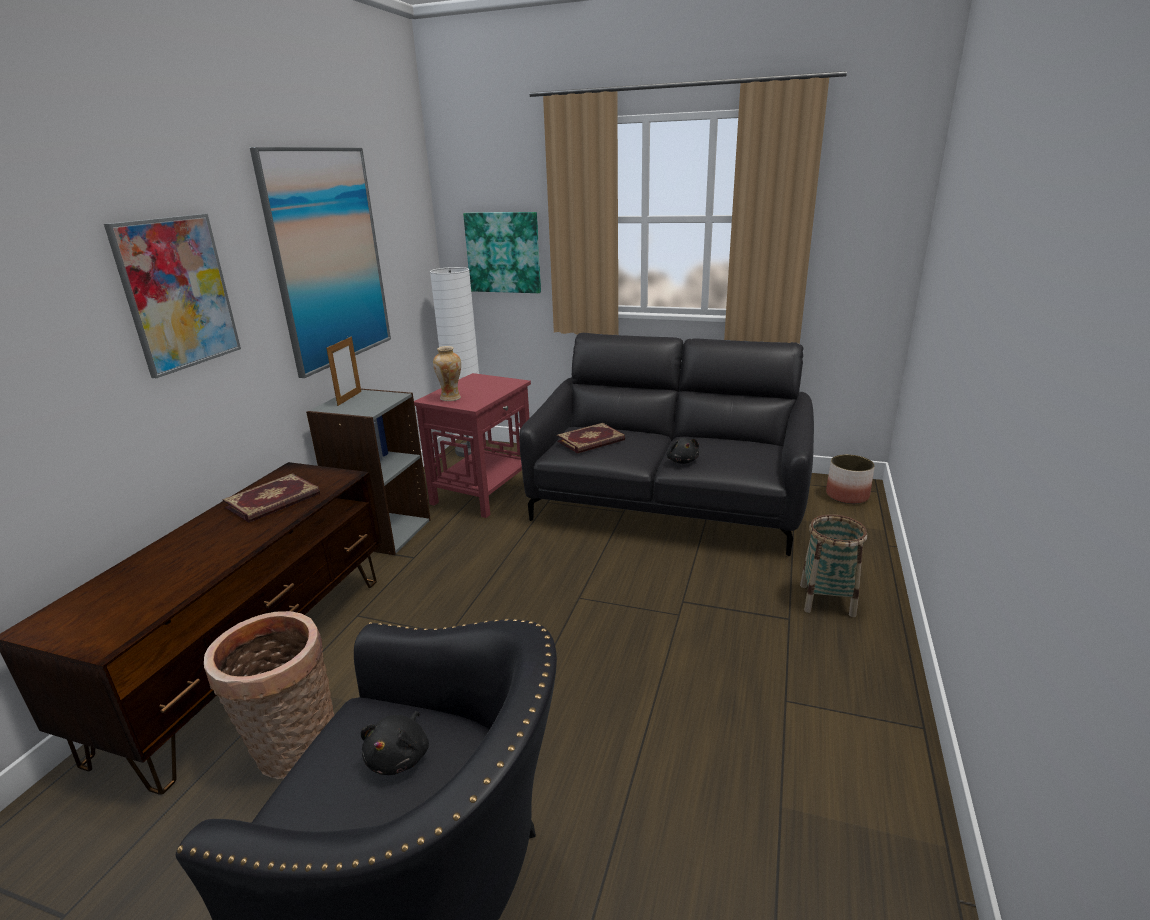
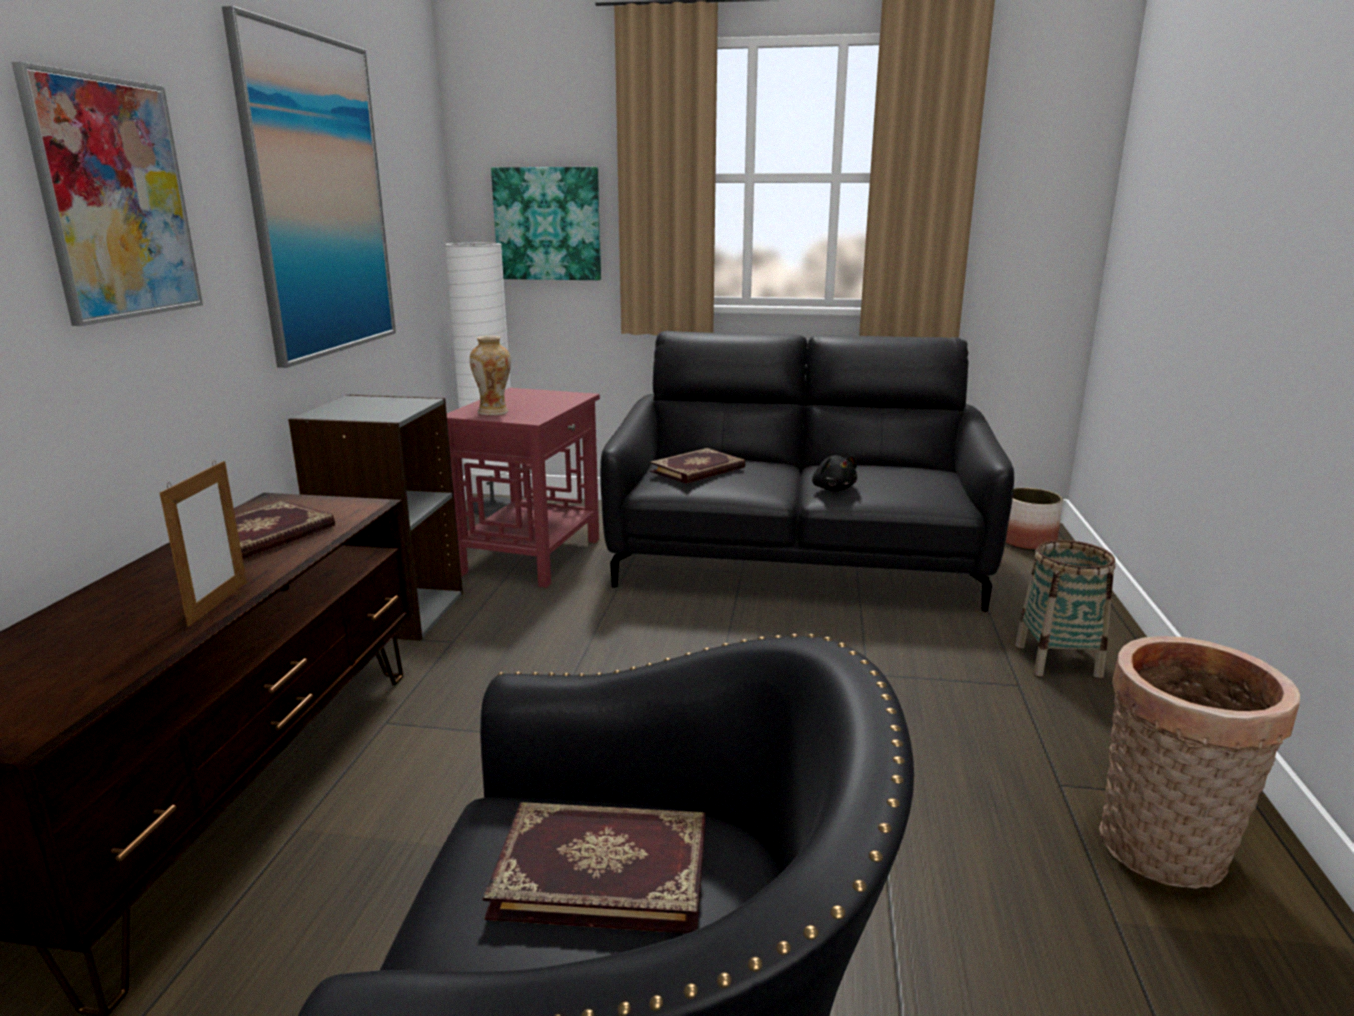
camera: 10 degrees left, 5 degrees down
basket [204,611,334,779] -> basket moved to [1099,636,1300,889]
picture frame [326,337,361,406] -> picture frame moved to [160,461,247,627]
black plush toy [361,711,429,775] -> book [483,802,706,933]

